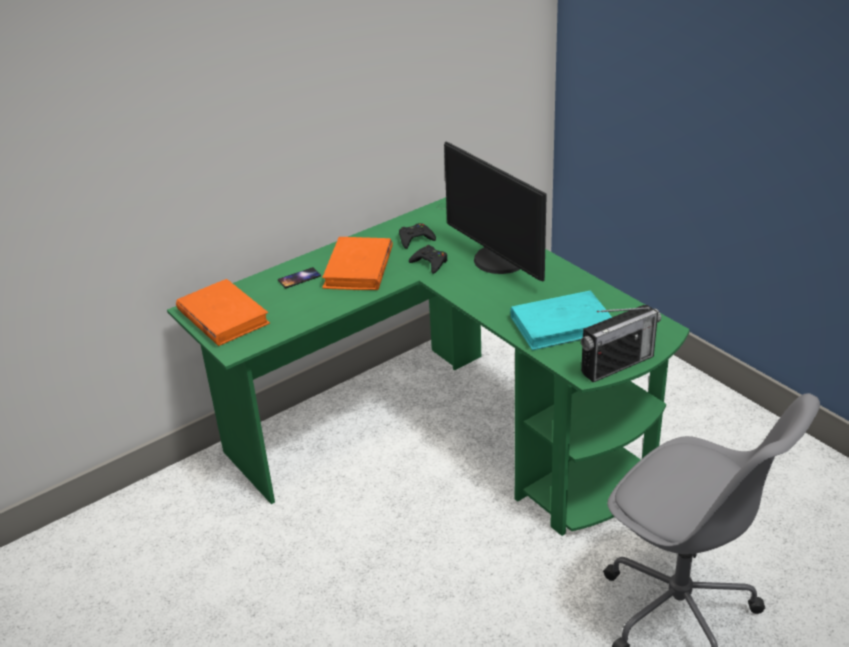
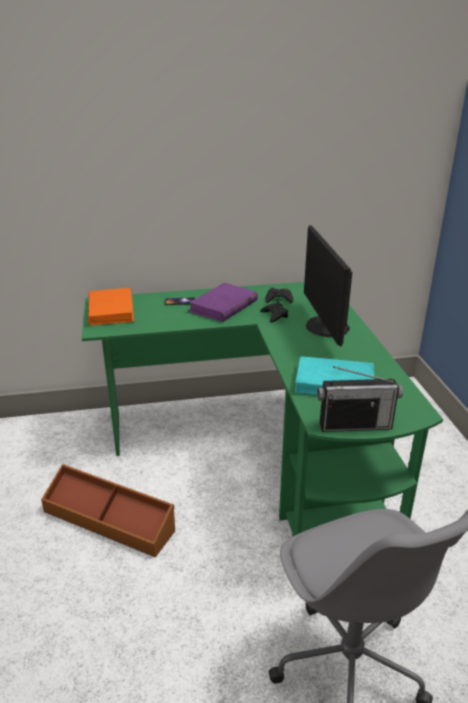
camera: 25 degrees right, 5 degrees down
orange book [322,237,393,290] -> purple book [188,283,258,322]
none -> brown storage box [41,464,175,558]

